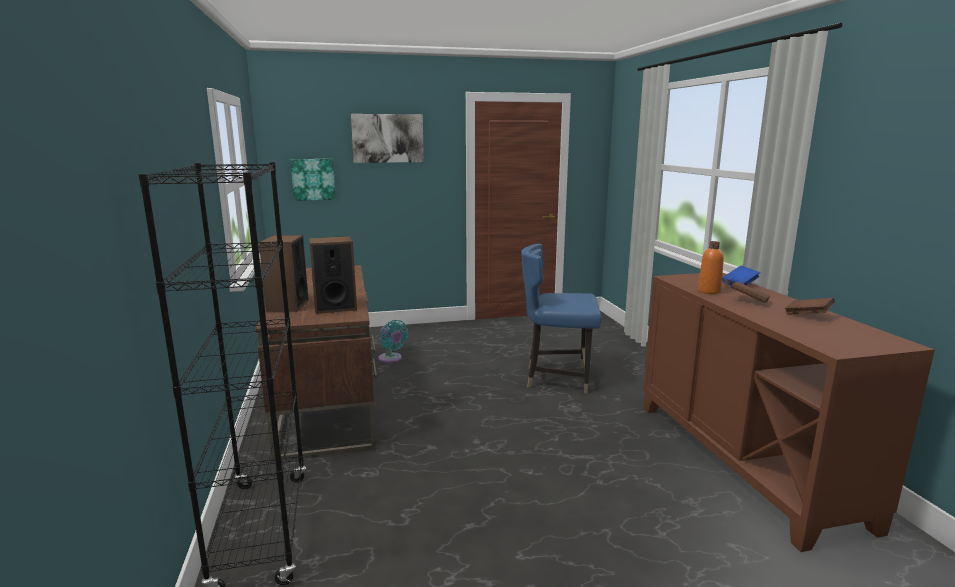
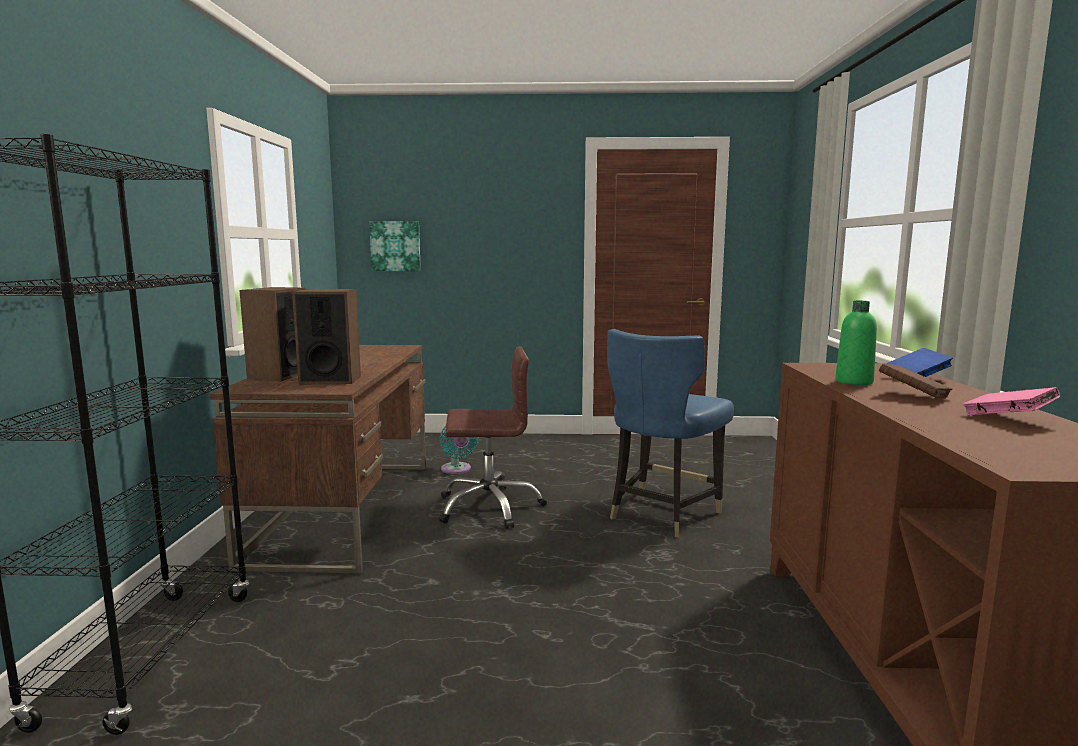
camera: 15 degrees right, 5 degrees down
picture [351,114,424,163] -> none
blue chair [521,244,601,394] -> blue chair turned 75 degrees counterclockwise [607,329,734,538]
orange bottle [698,241,724,294] -> green bottle [835,301,877,385]
brown book [785,298,835,315] -> pink book [963,387,1060,415]
none -> brown office chair [439,346,547,529]

